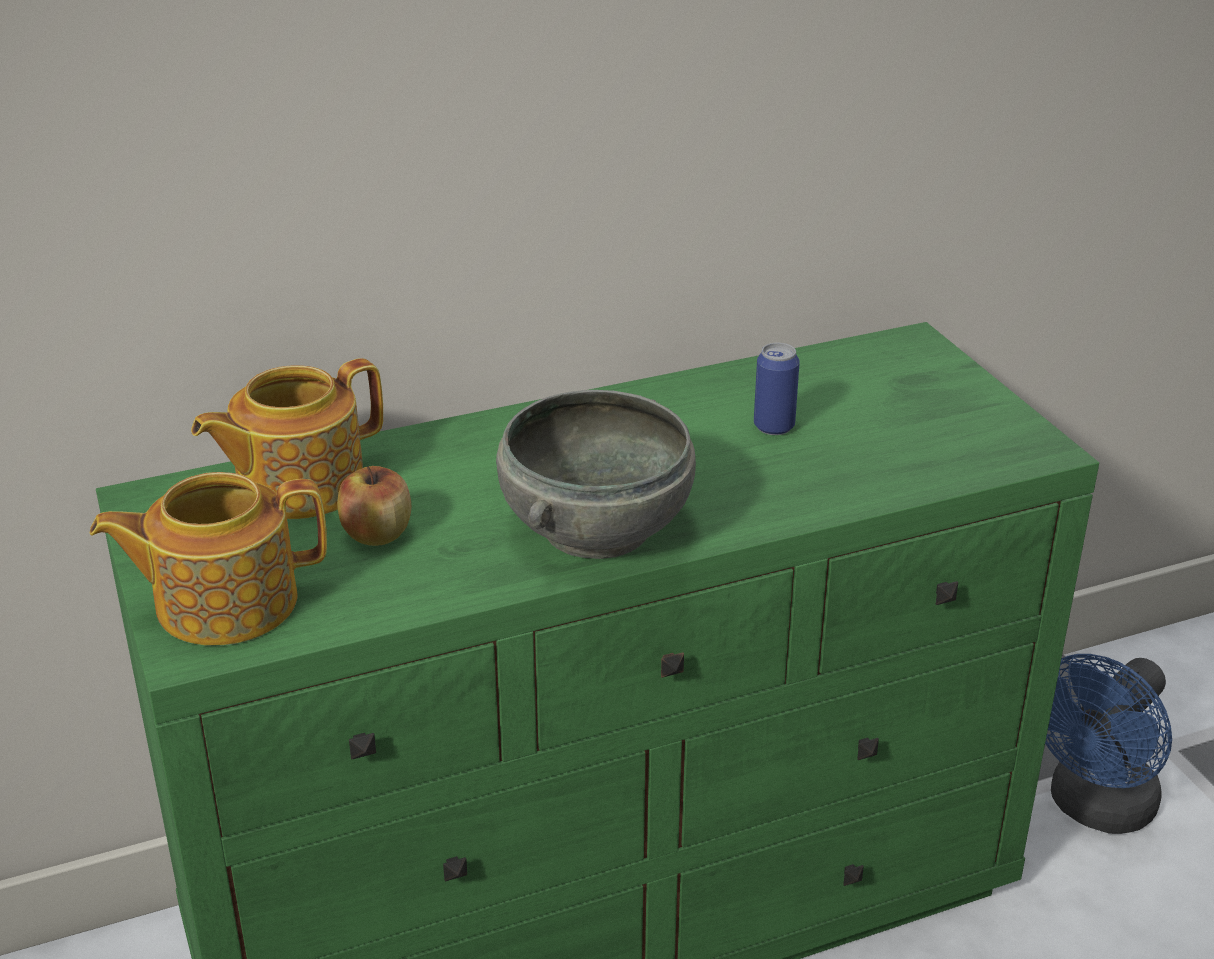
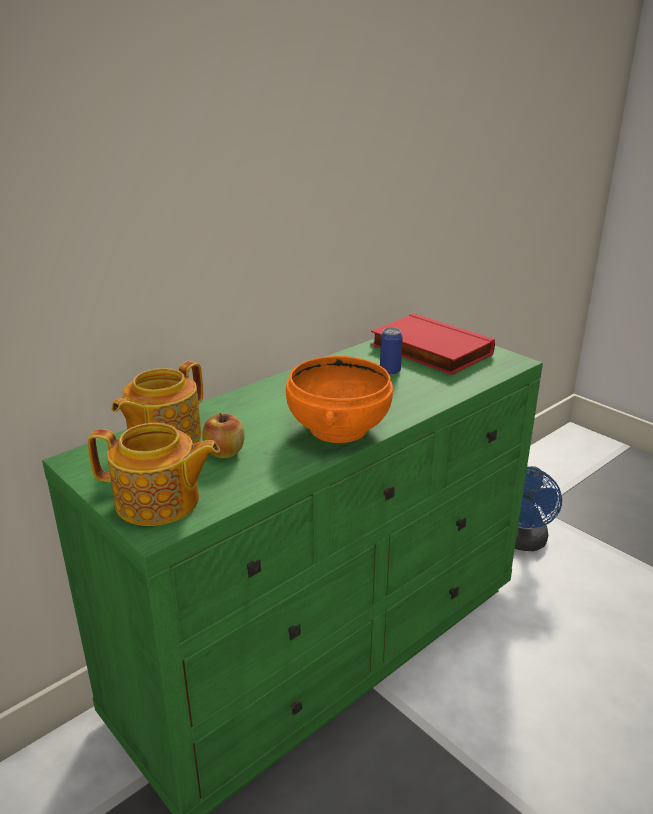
camera: 20 degrees left, 5 degrees down
teapot [90,472,327,646] -> teapot turned 135 degrees counterclockwise [87,423,220,526]
grey bowl [496,390,696,559] -> orange bowl [286,356,393,443]
none -> red book [370,313,495,375]

